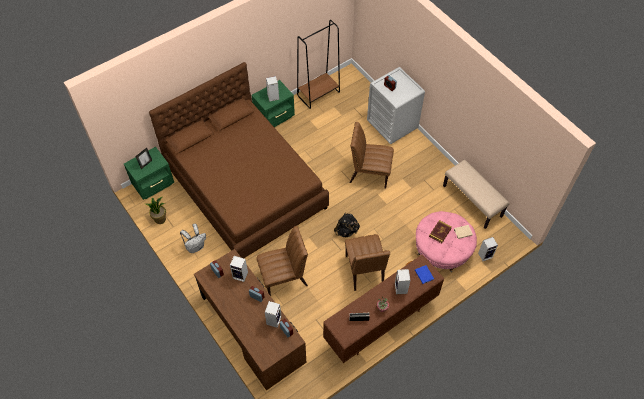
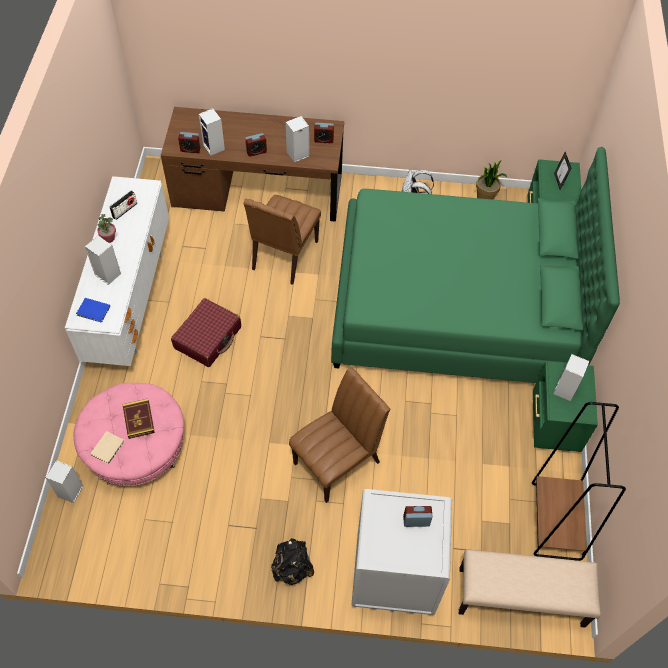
camera: 130 degrees right, 0 degrees up
brown bed [149,62,329,258] -> green bed [331,147,620,383]
brown dresser [323,254,444,363] -> white dresser [65,176,169,366]
black backpack [334,213,360,237] -> black backpack moved to [271,538,314,585]
brown chair [345,234,390,291] -> red suitcase [171,298,241,367]
beige bench [443,159,509,229] -> beige bench moved to [459,550,601,627]

